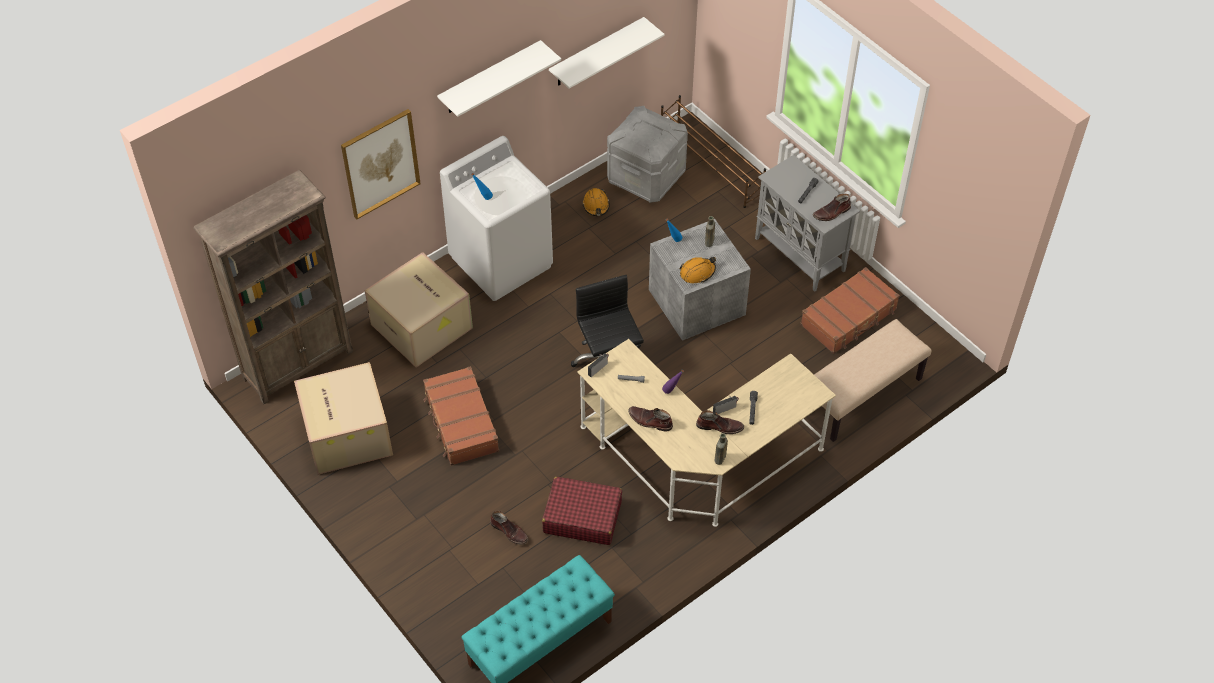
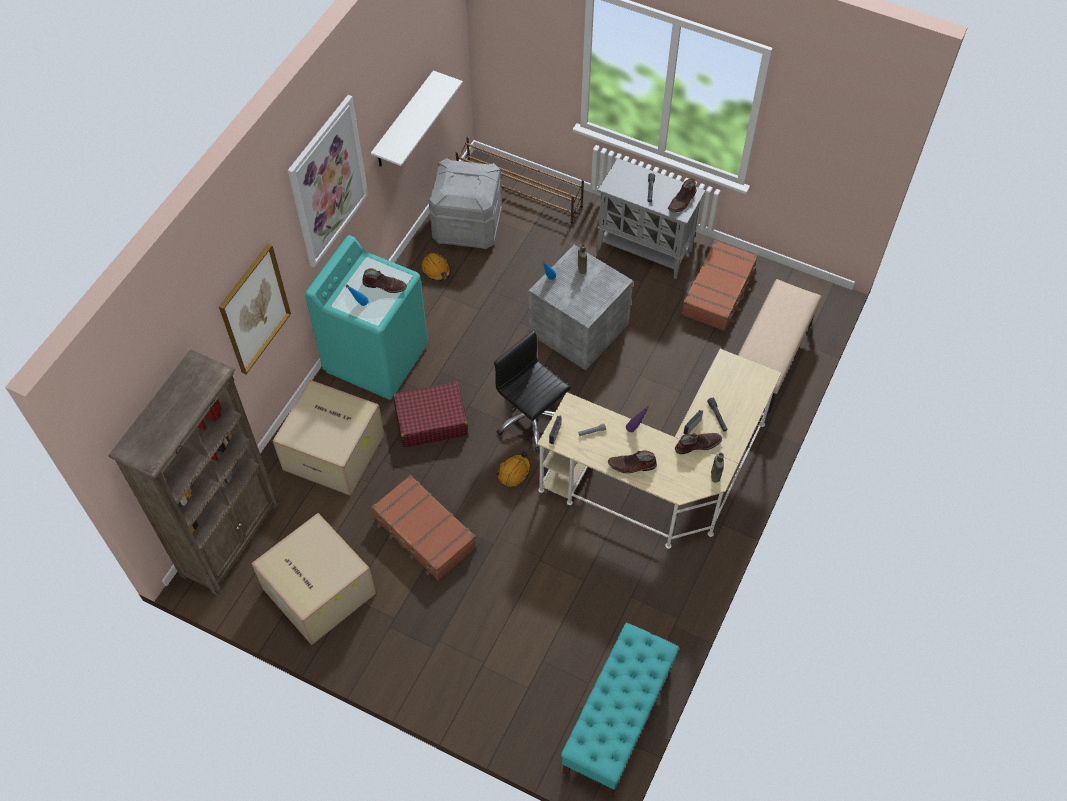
camera: 25 degrees left, 5 degrees up
white shelf [437,40,561,117] -> picture [288,95,368,268]
white washing machine [440,136,553,301] -> turquoise washing machine [305,235,428,400]
brown boot [490,511,528,545] -> brown boot moved to [362,268,407,293]
red suitcase [542,477,622,545] -> red suitcase moved to [393,382,468,447]
orange hard hat [680,257,716,283] -> orange hard hat moved to [496,451,531,487]

